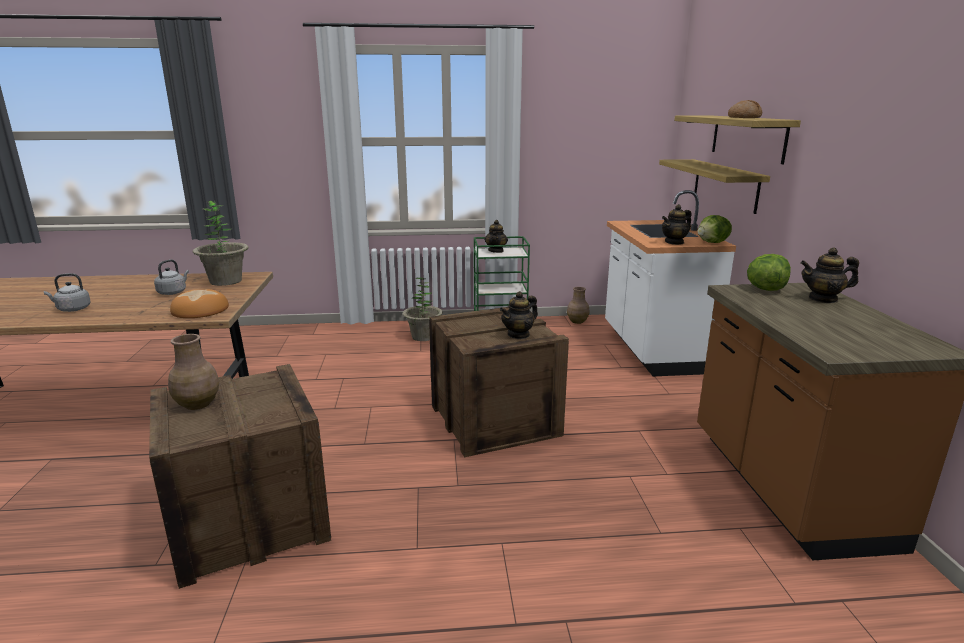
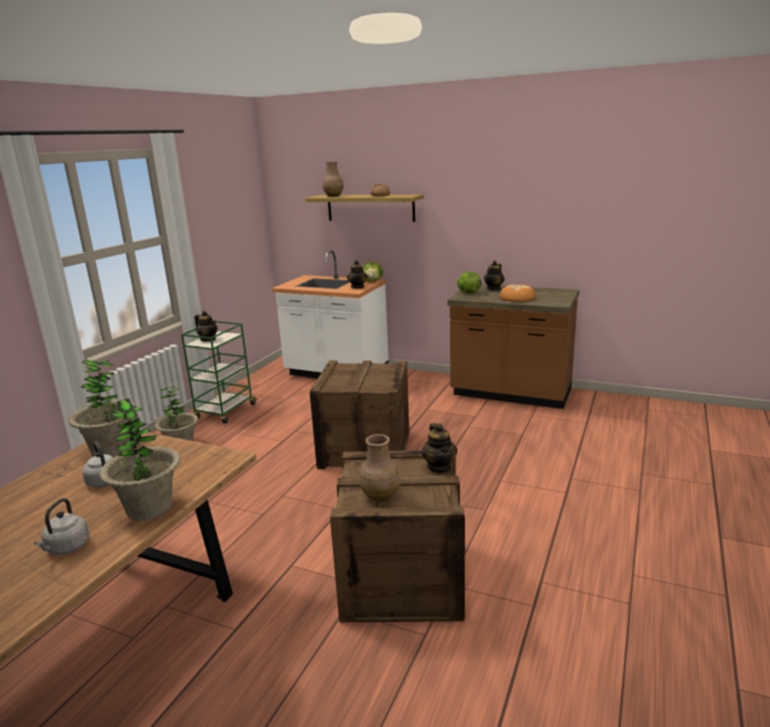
camera: 60 degrees left, 0 degrees up
bread [170,289,229,318] -> bread moved to [500,284,536,302]
teapot [500,291,538,339] -> teapot moved to [421,423,457,473]
brown vase [567,287,590,324] -> brown vase moved to [323,162,344,197]
shelf [659,159,770,214] -> none
none -> potted plant [99,399,181,520]

